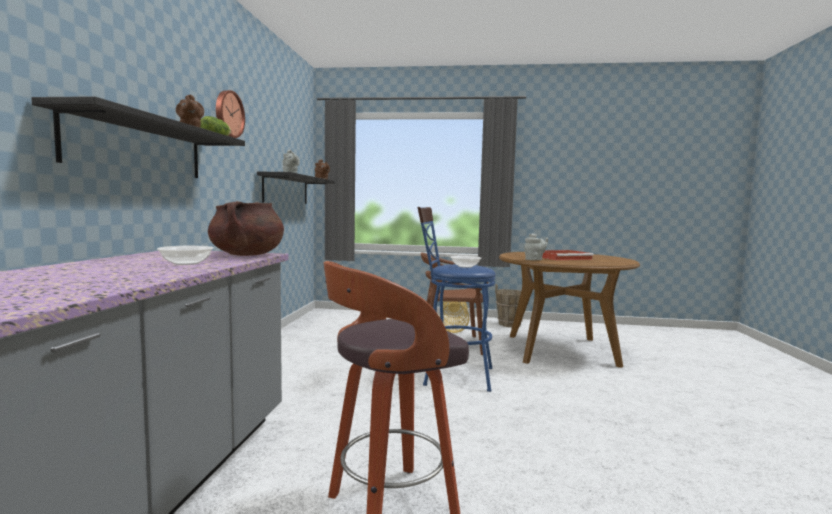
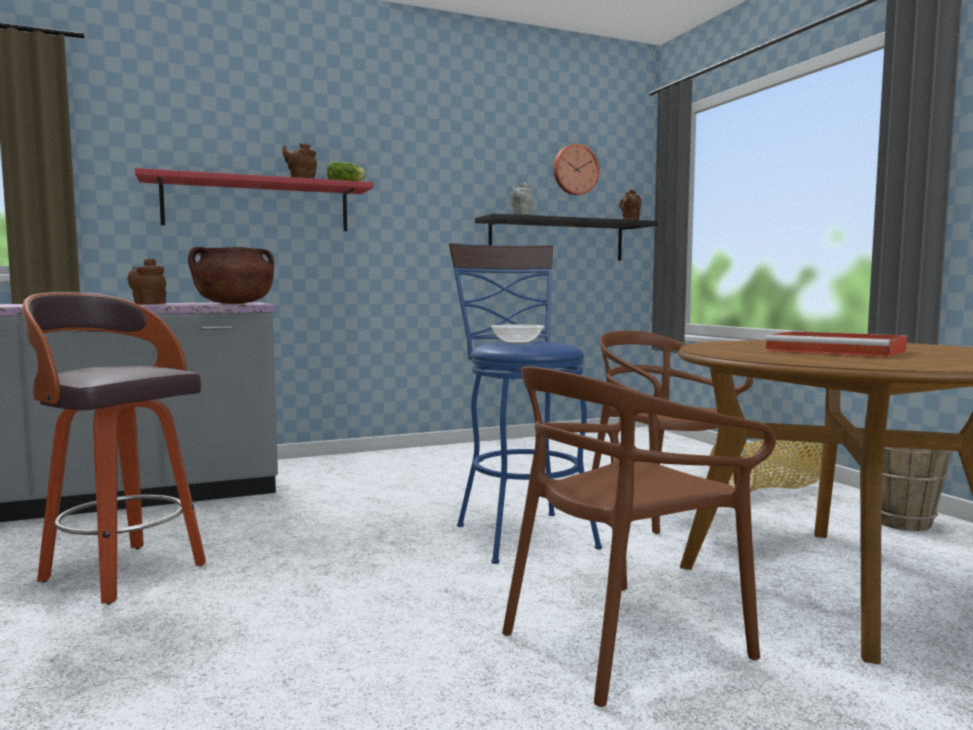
camera: 60 degrees right, 0 degrees up
black shelf [31,96,245,178] -> red shelf [135,168,373,231]
bowl [157,246,214,265] -> brown teapot [127,258,166,305]
wall clock [216,90,245,138] -> wall clock moved to [554,144,600,195]
grey teapot [524,233,548,260] -> none
none -> brown chair [502,366,776,707]

